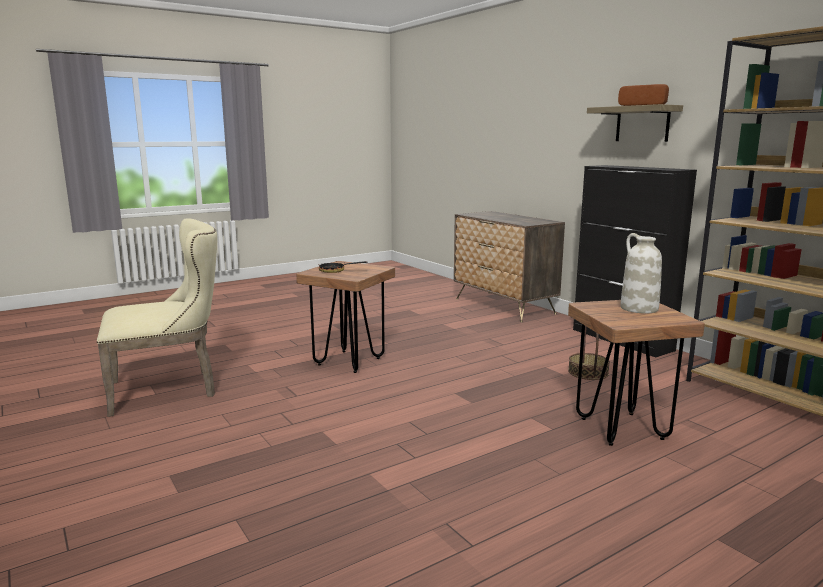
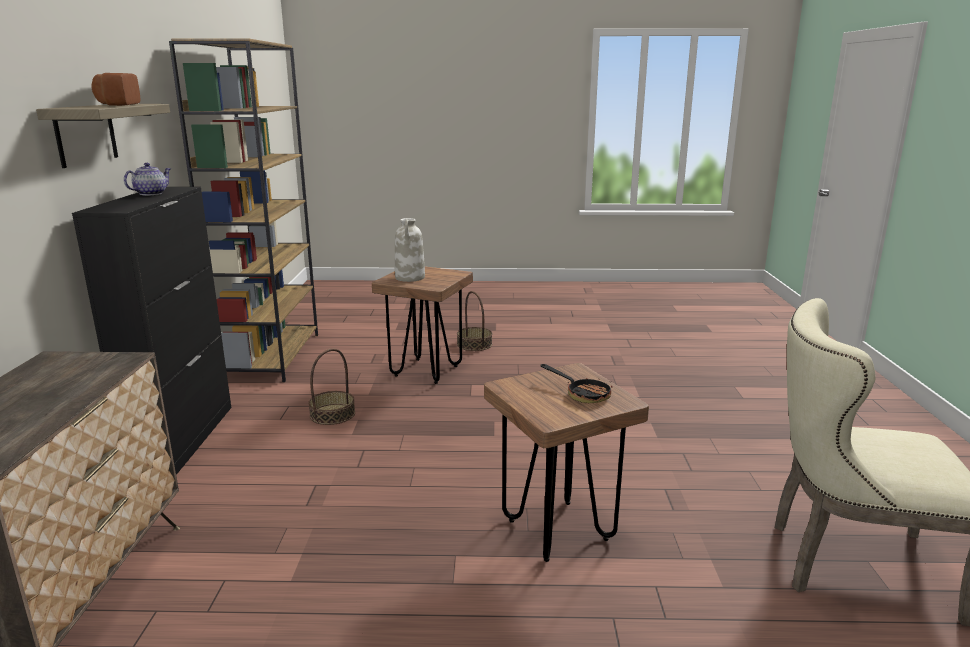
camera: 145 degrees left, 5 degrees up
none -> teapot [124,163,171,195]
none -> basket [457,291,492,351]

